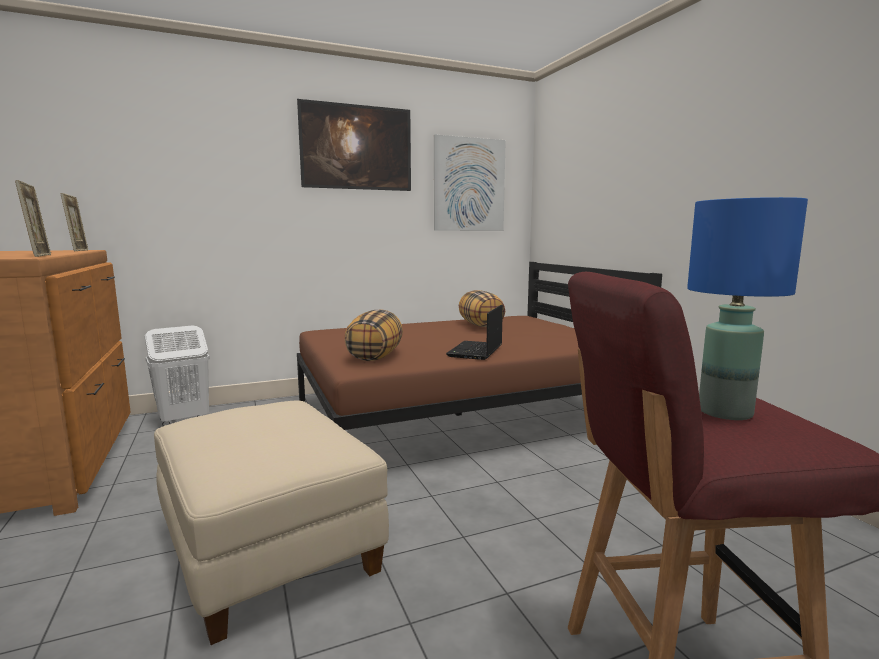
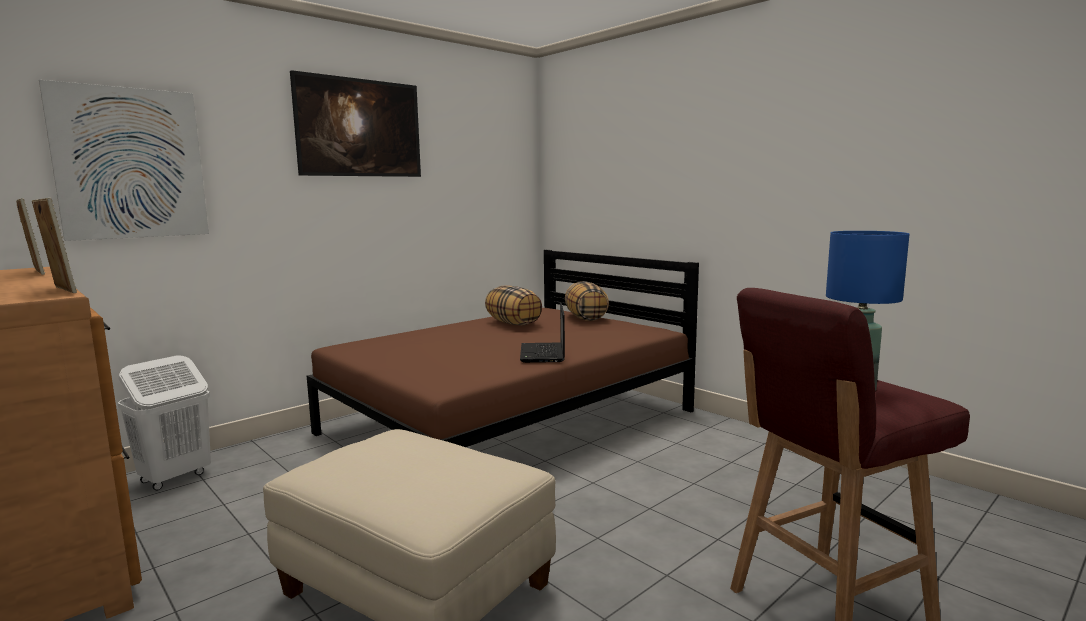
camera: 20 degrees left, 0 degrees up
pillow [345,309,403,361] -> pillow moved to [565,281,609,321]
picture [434,134,506,231] -> picture moved to [39,80,209,241]

